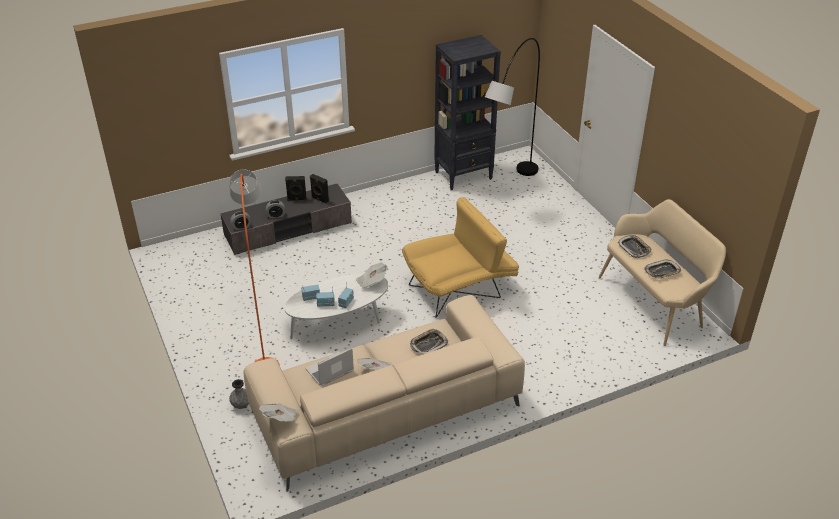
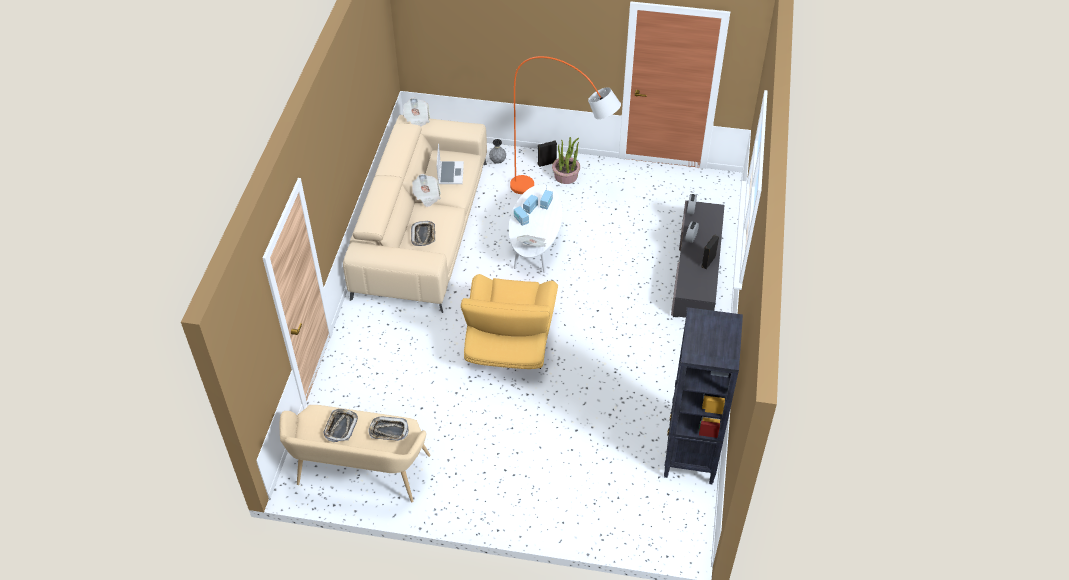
camera: 125 degrees right, 10 degrees up
black speaker [310,174,329,204] -> black speaker moved to [538,140,557,167]
grey floor lamp [485,38,540,176] -> none
none -> potted plant [552,137,580,184]

